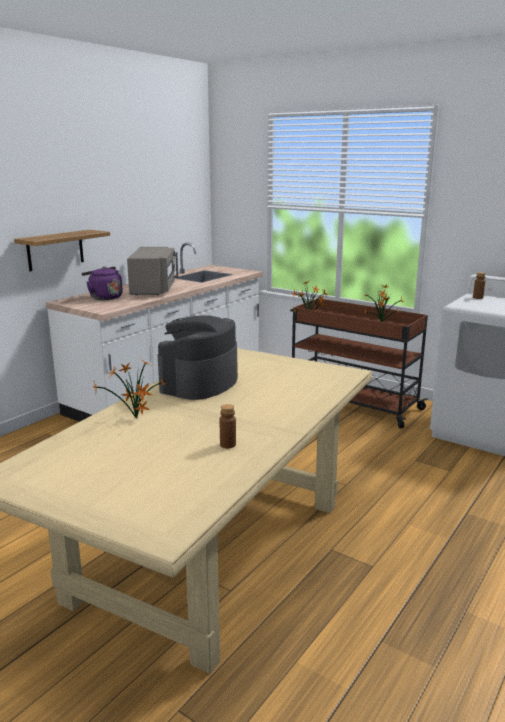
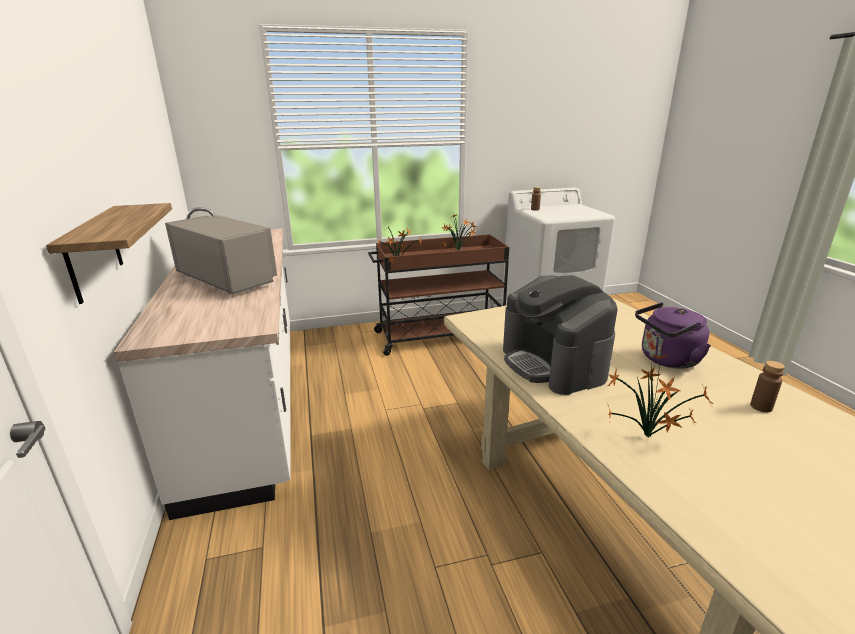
camera: 50 degrees left, 5 degrees up
purple kettle [82,267,123,300] -> purple kettle moved to [635,302,711,369]

